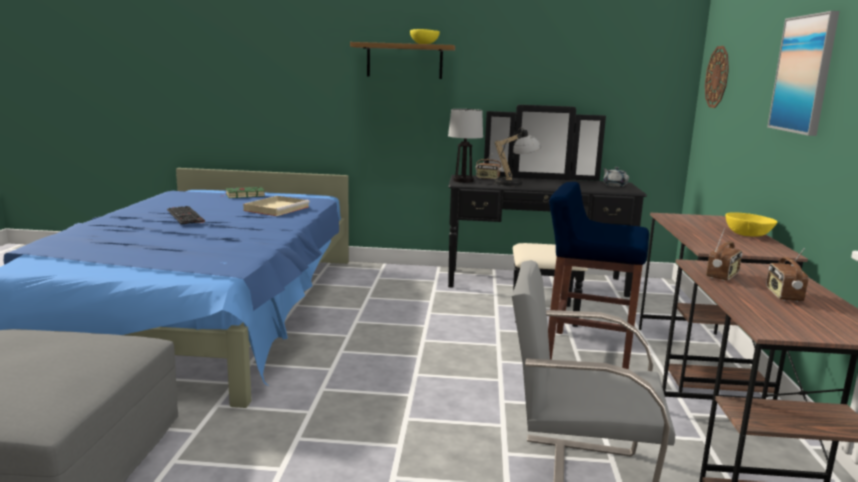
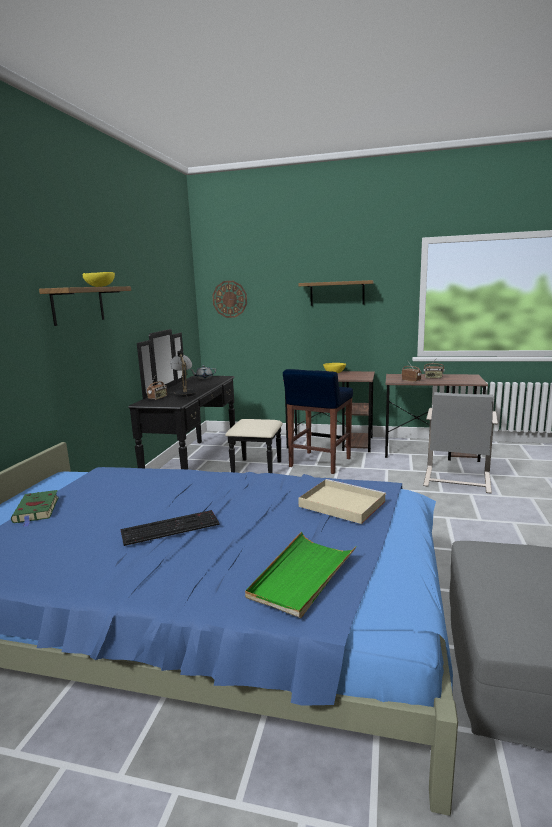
camera: 80 degrees left, 0 degrees up
beige tray [243,196,310,216] -> beige tray moved to [298,479,386,524]
table lamp [448,109,483,183] -> none
picture [767,11,839,136] -> shelf [298,280,374,306]
none -> green tray [245,531,357,618]

